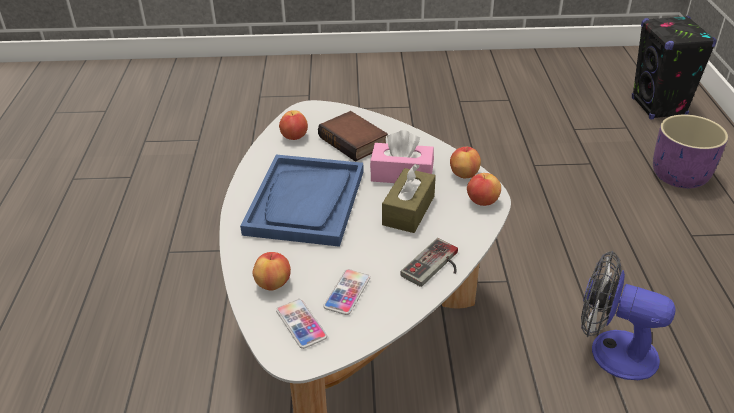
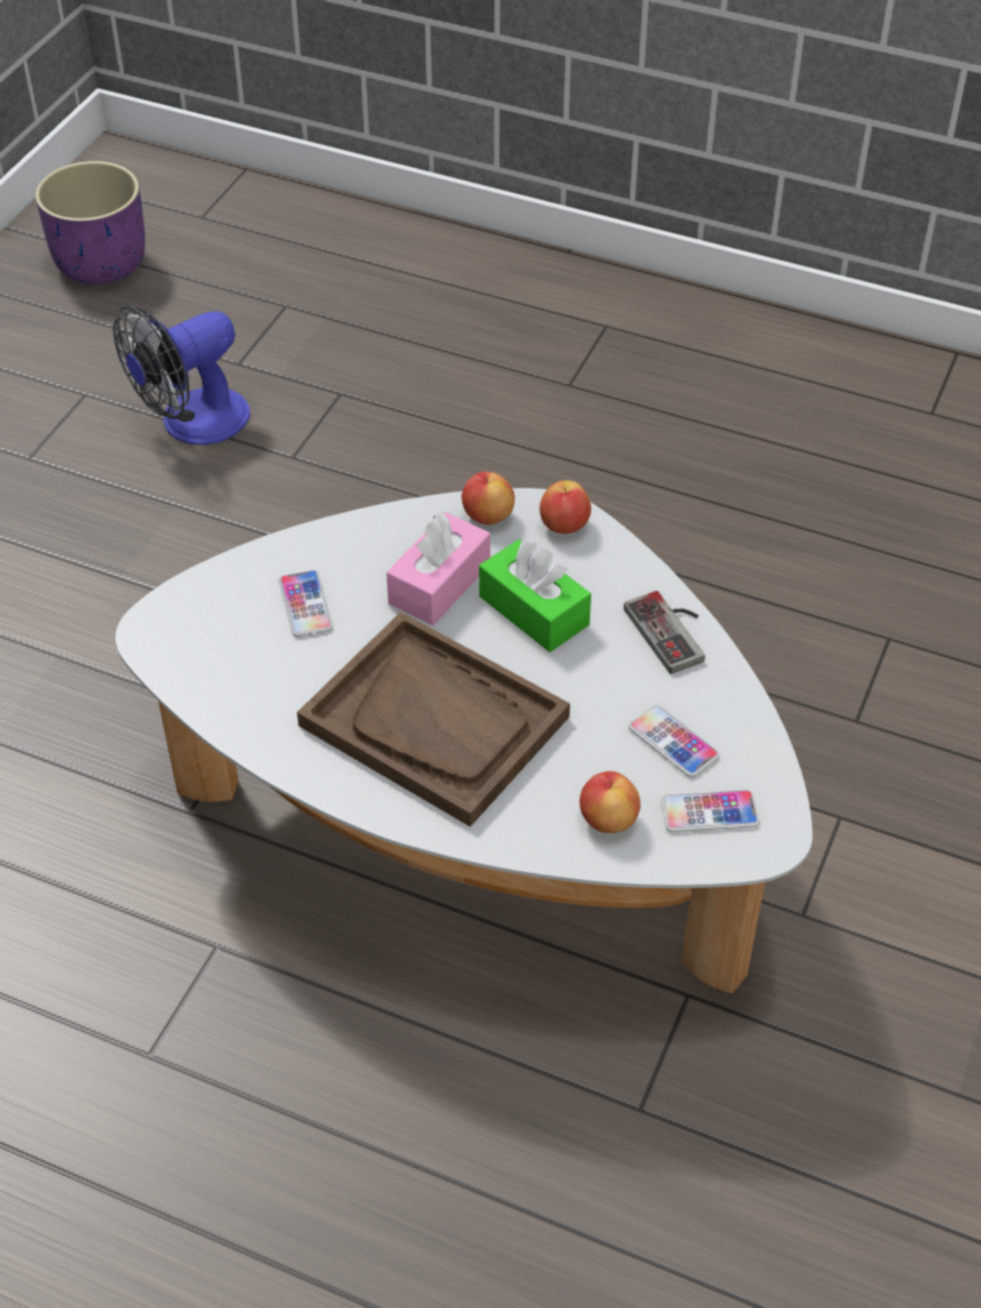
camera: 65 degrees left, 10 degrees up
blue tray [240,155,364,247] -> brown tray [297,612,570,827]
apple [279,110,308,140] -> none
book [318,111,388,162] -> phone [279,570,333,637]
brown tissue box [382,164,436,233] -> green tissue box [479,539,591,652]
fan [581,250,676,380] -> fan moved to [113,306,250,445]
black speaker [632,16,717,119] -> none
purple planter [653,115,728,188] -> purple planter moved to [35,161,145,285]

